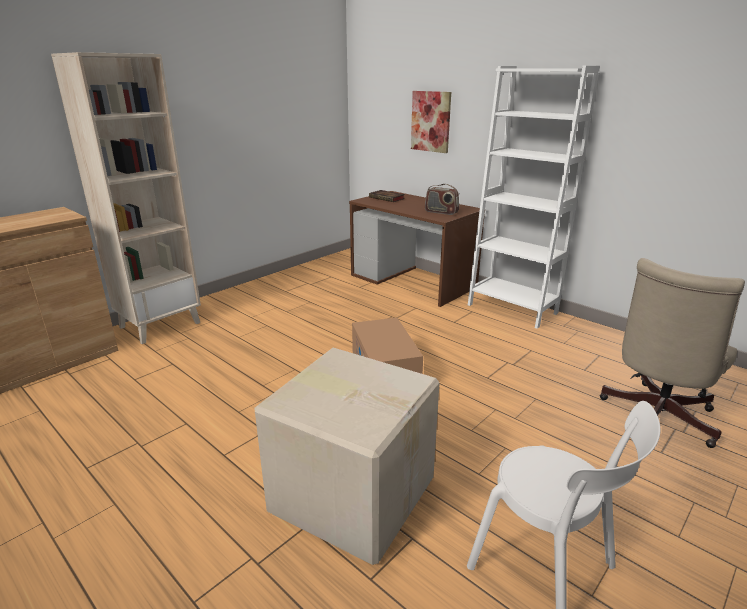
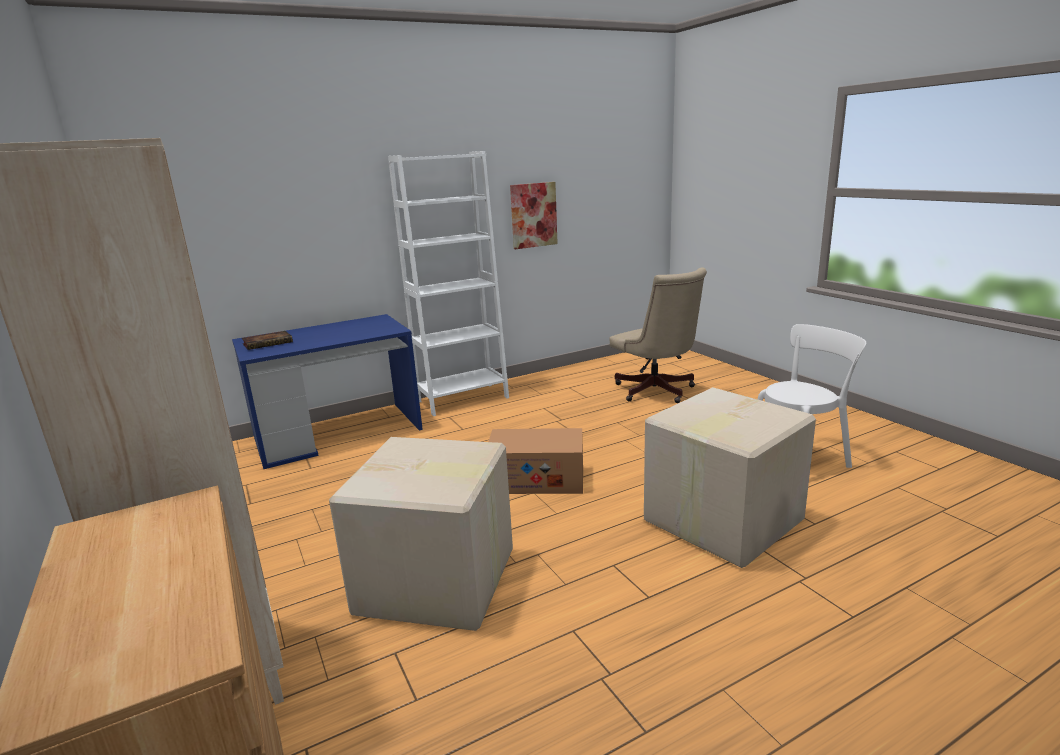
camera: 70 degrees left, 5 degrees down
brown desk [349,191,485,307] -> blue desk [232,314,423,469]
picture [411,91,451,153] -> picture moved to [510,182,558,249]
radio [425,184,459,215] -> none
none -> cardboard box [329,437,513,631]

